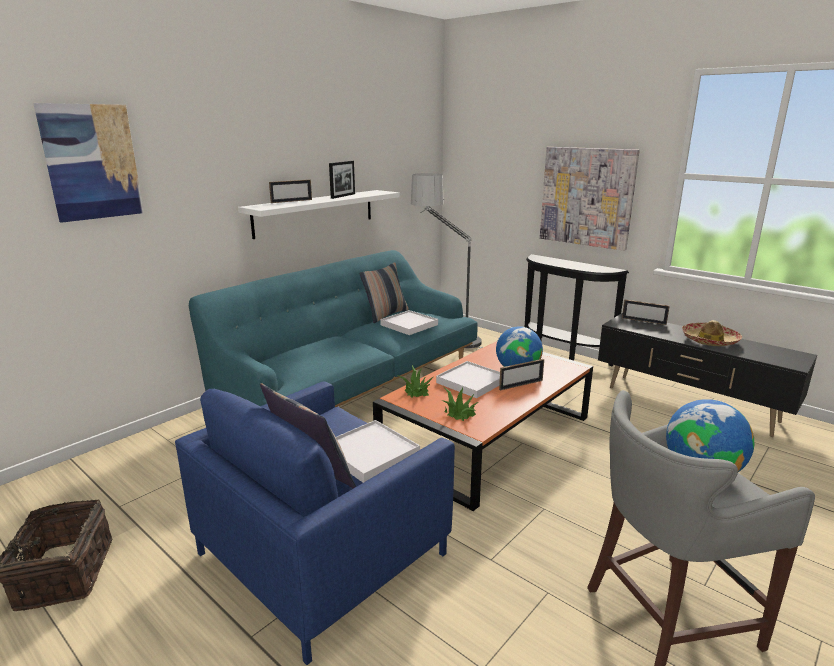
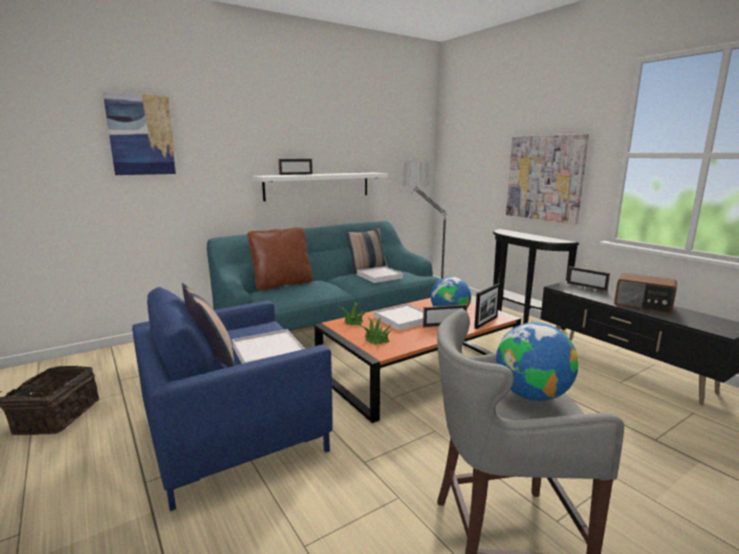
camera: 15 degrees right, 5 degrees down
picture frame [329,161,355,199] -> picture frame moved to [474,283,500,329]
hat [682,320,742,346] -> radio [614,273,677,314]
none -> brown pillow [247,227,313,290]

